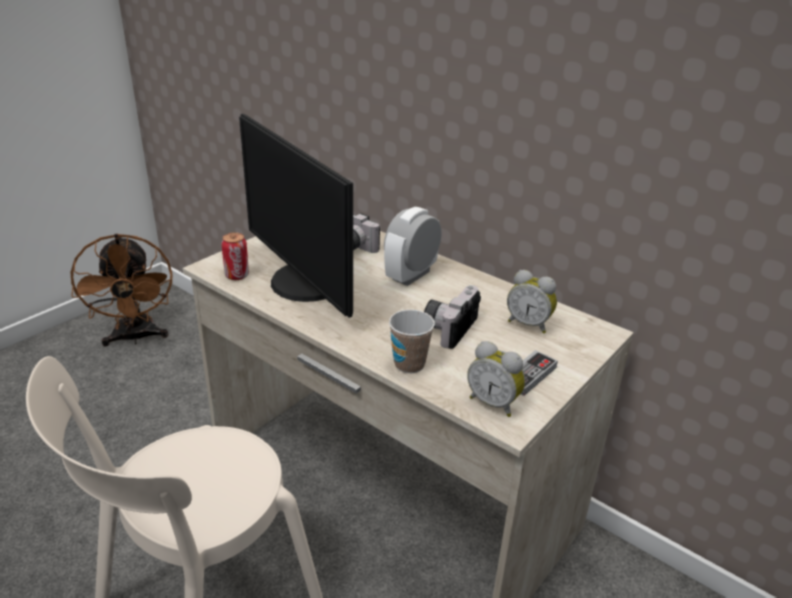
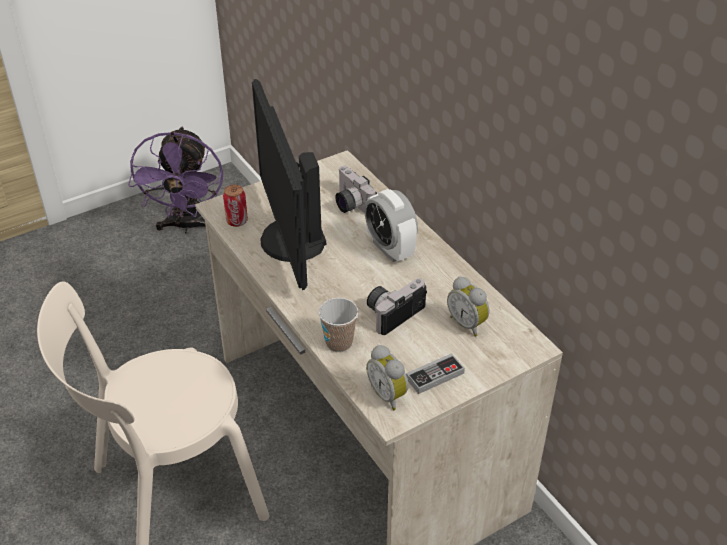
camera: 20 degrees right, 10 degrees up
brown fan [70,234,173,346] -> purple fan [128,127,223,233]
alarm clock [384,207,442,286] -> alarm clock turned 90 degrees counterclockwise [365,189,418,262]

